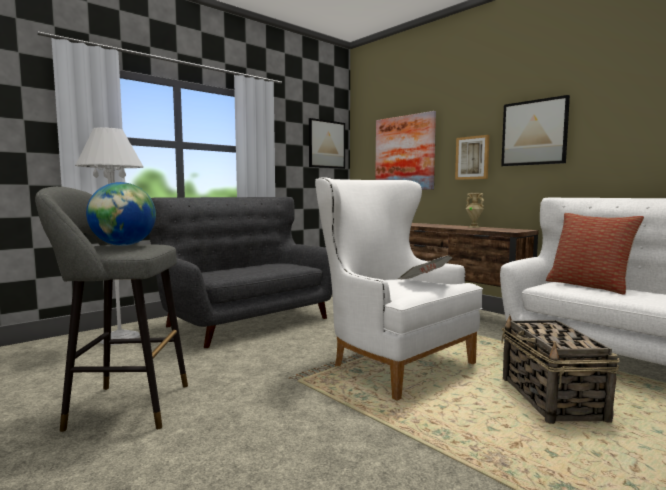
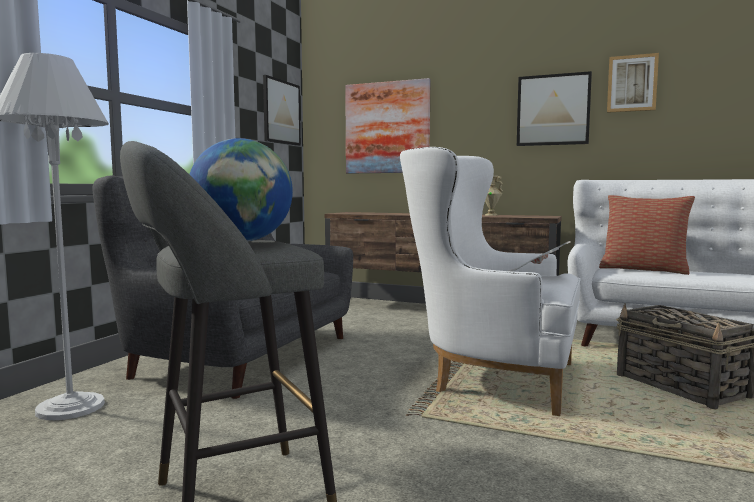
camera: 25 degrees left, 0 degrees up
picture [455,135,489,180] -> picture moved to [607,53,659,113]

